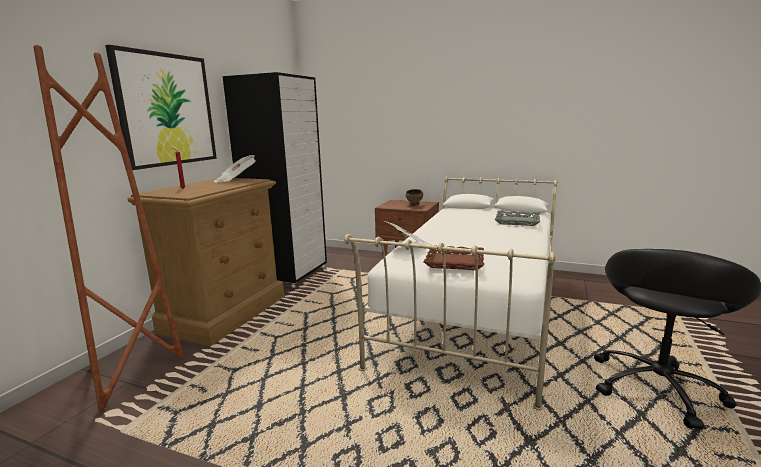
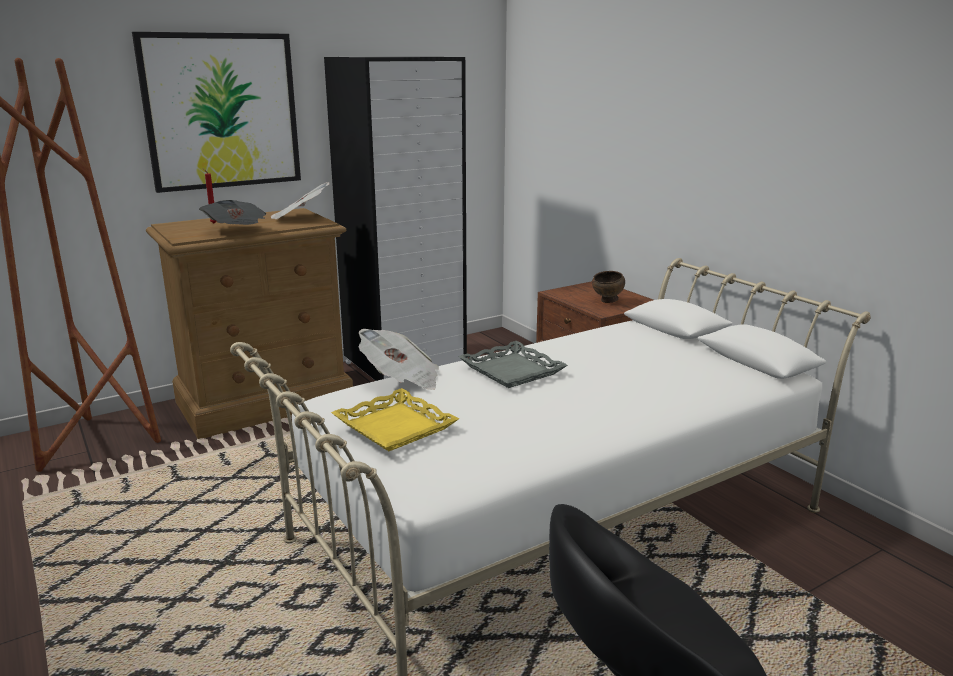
camera: 35 degrees right, 5 degrees up
brown tray [424,245,484,270] -> yellow tray [331,388,459,451]
grey tray [495,210,540,226] -> grey tray moved to [458,341,568,388]
none -> newspaper [199,200,267,225]

